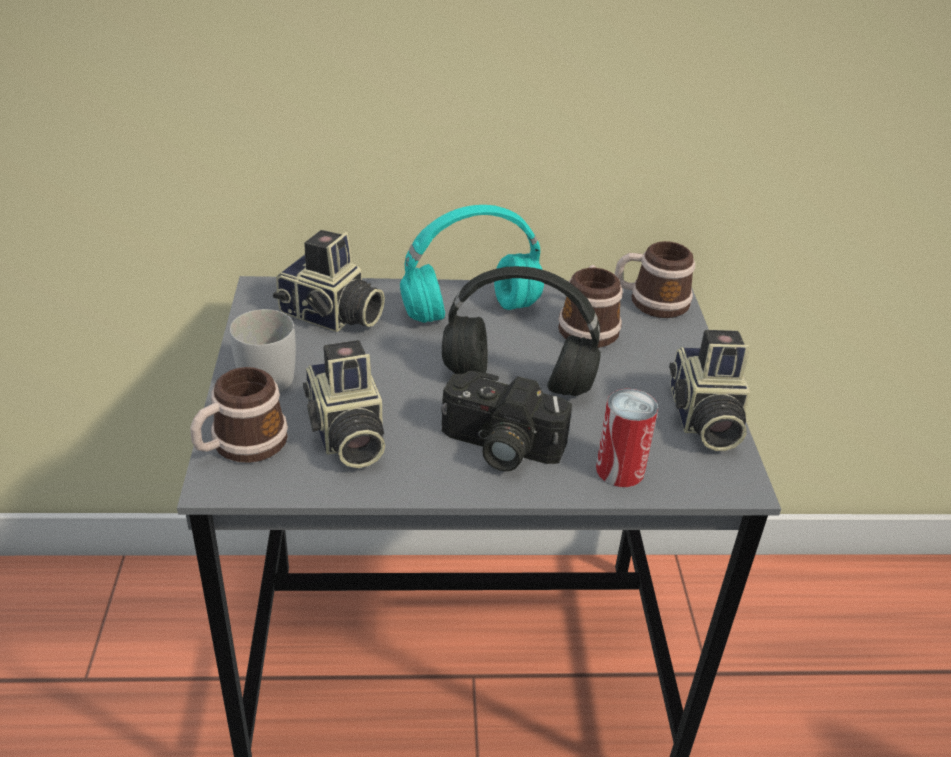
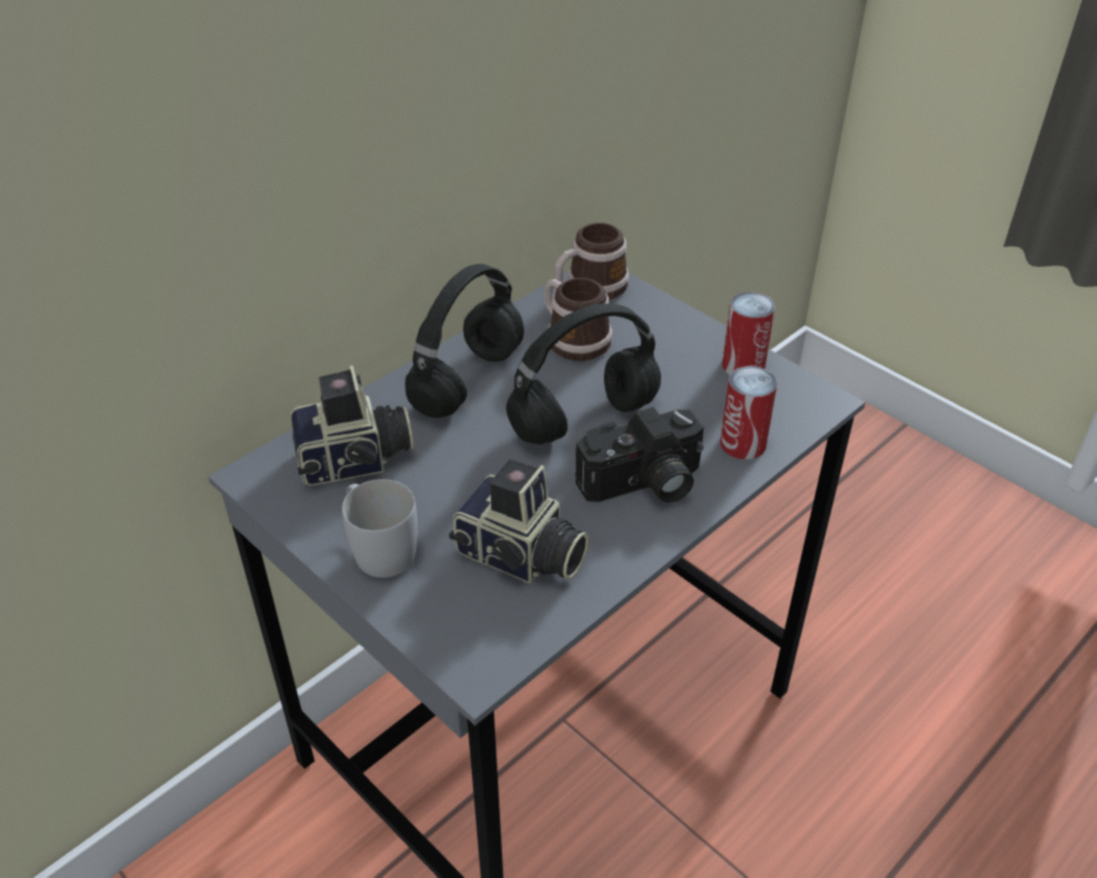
camera: 40 degrees left, 5 degrees up
mug [190,367,288,463] -> none
turquoise headphones [400,205,544,323] -> black headphones [405,264,524,418]
camera [669,330,750,451] -> can [722,292,775,375]

